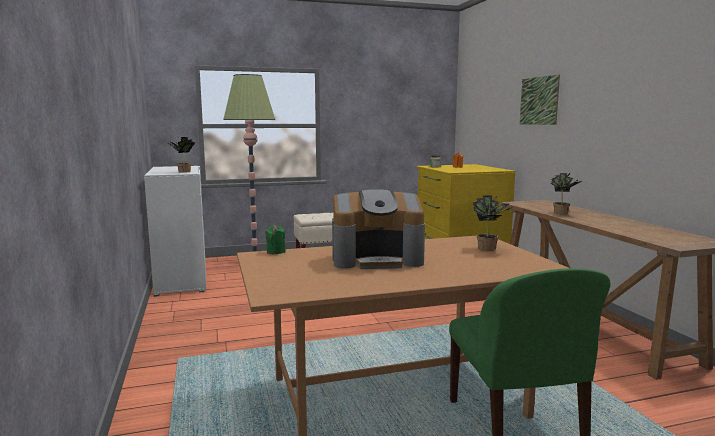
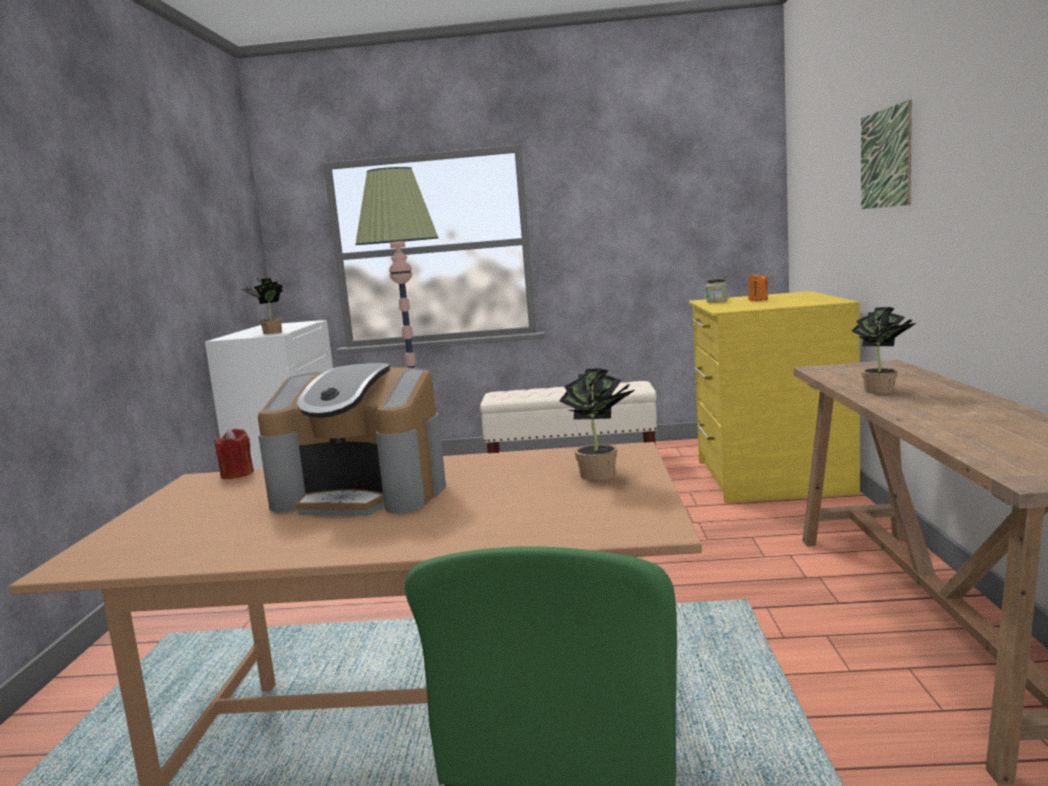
camera: 20 degrees right, 0 degrees up
green candle [265,225,286,254] -> red candle [214,428,254,479]

